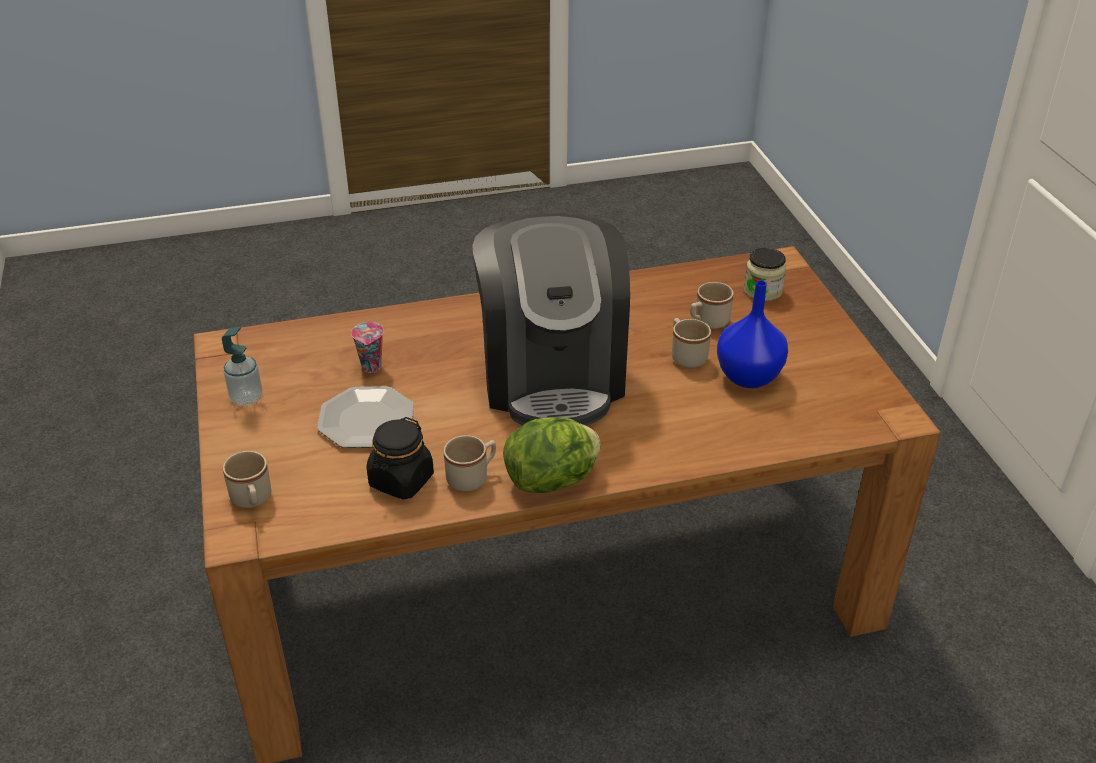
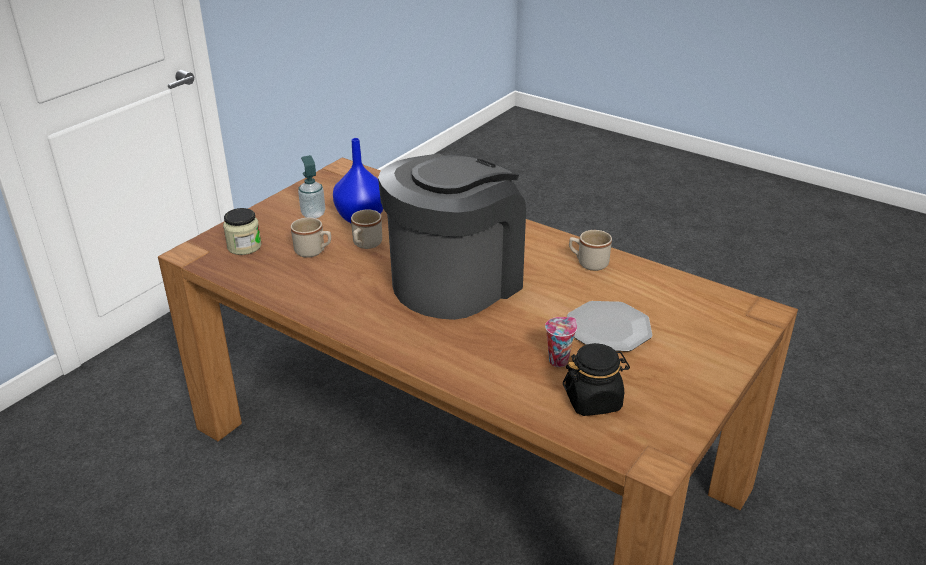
camera: 130 degrees left, 5 degrees down
soap dispenser [222,327,262,406] -> soap dispenser moved to [298,155,325,218]
beige mug [223,451,271,508] -> none
black jar [366,417,434,499] -> black jar moved to [563,343,630,416]
lettuce [503,417,600,493] -> none

